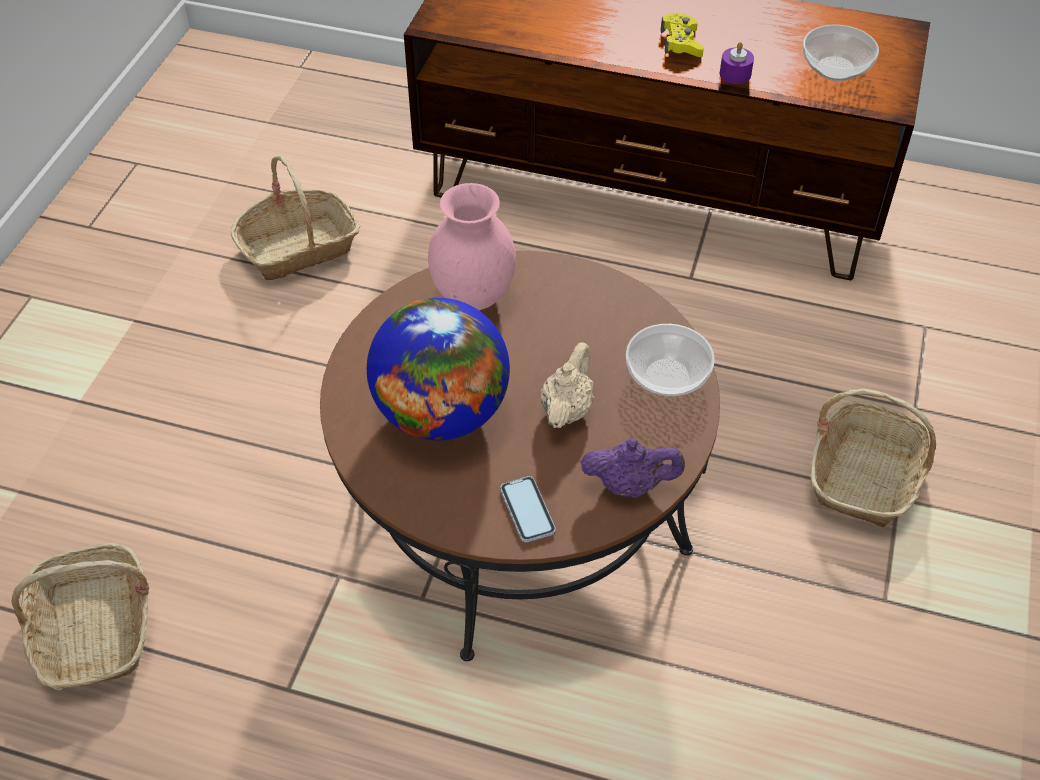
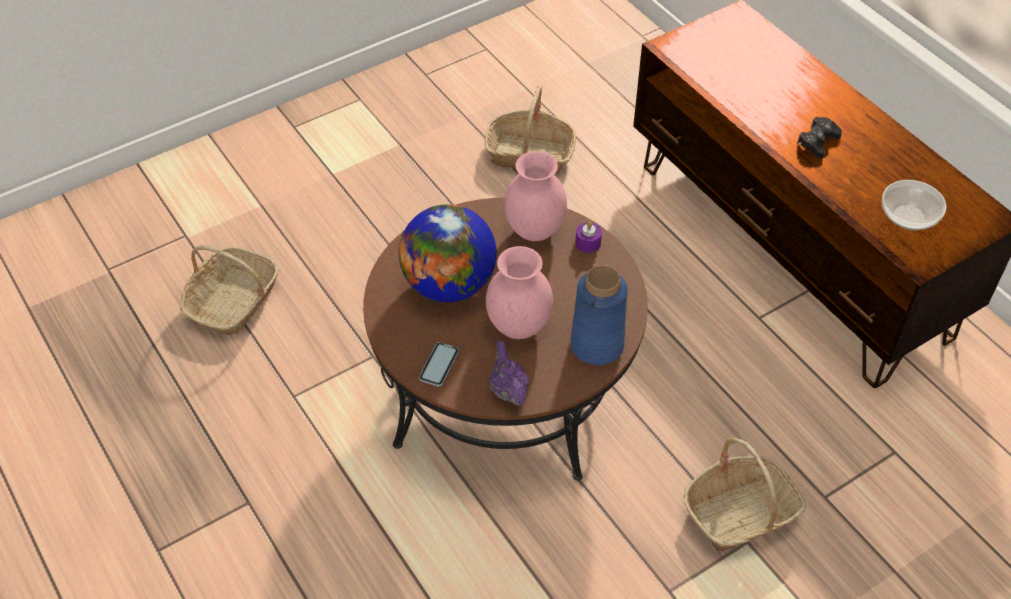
camera: 40 degrees right, 0 degrees up
beige teapot [541,342,594,428] -> pink vase [486,246,553,339]
purple teapot [581,438,685,498] -> purple teapot turned 150 degrees counterclockwise [489,340,529,406]
bowl [626,324,715,397] -> blue vase [570,265,628,365]
yellow game controller [661,12,704,57] -> black game controller [797,117,842,159]
purple candle [720,42,754,84] -> purple candle moved to [575,222,602,253]

